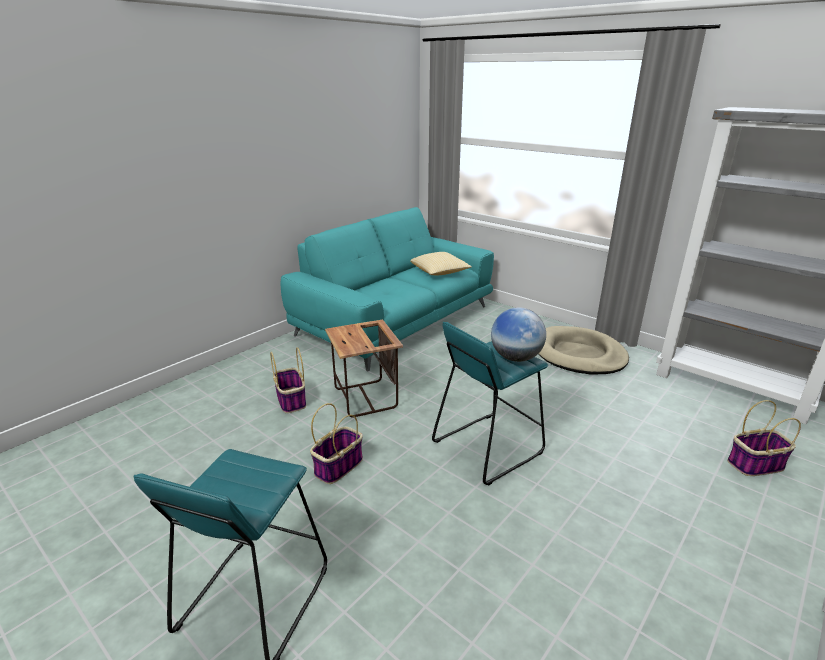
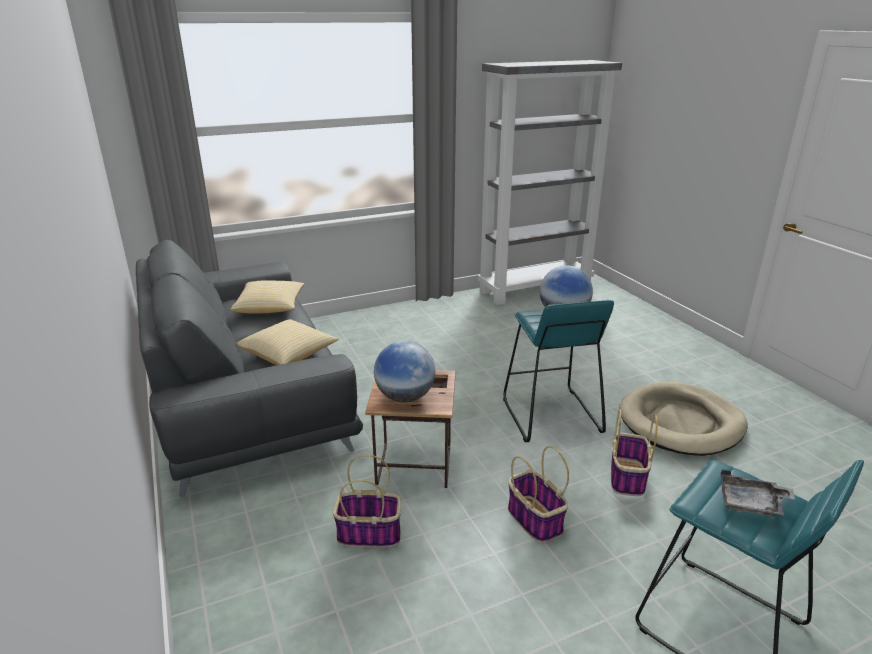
camera: 65 degrees left, 0 degrees up
turquoise sofa [280,207,494,371] -> grey sofa [136,240,363,497]
beige dog bed [539,326,629,375] -> beige dog bed moved to [619,382,747,456]
basket [727,400,801,476] -> basket moved to [611,409,658,496]
none -> pillow [236,319,338,365]
none -> globe [374,341,435,402]
none -> grey tray [721,469,795,517]

